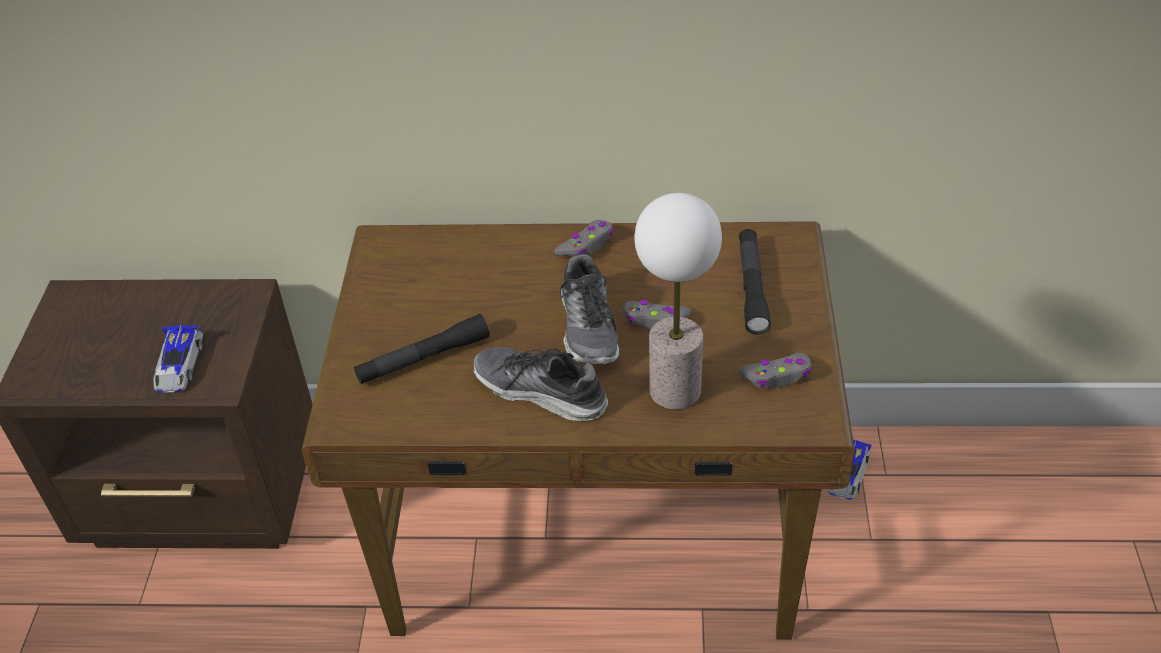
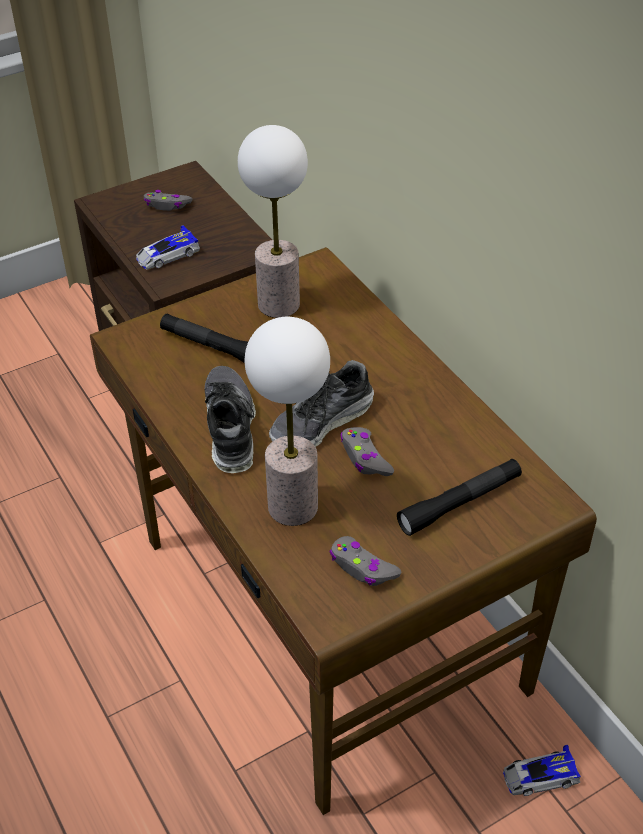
camera: 55 degrees right, 0 degrees up
grey game controller [554,220,614,257] -> grey game controller moved to [144,190,192,211]
none -> table lamp [238,125,308,318]

